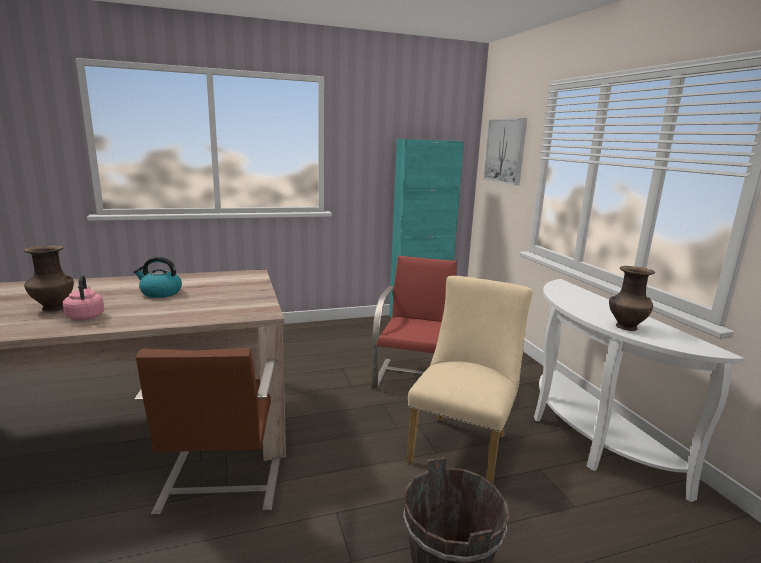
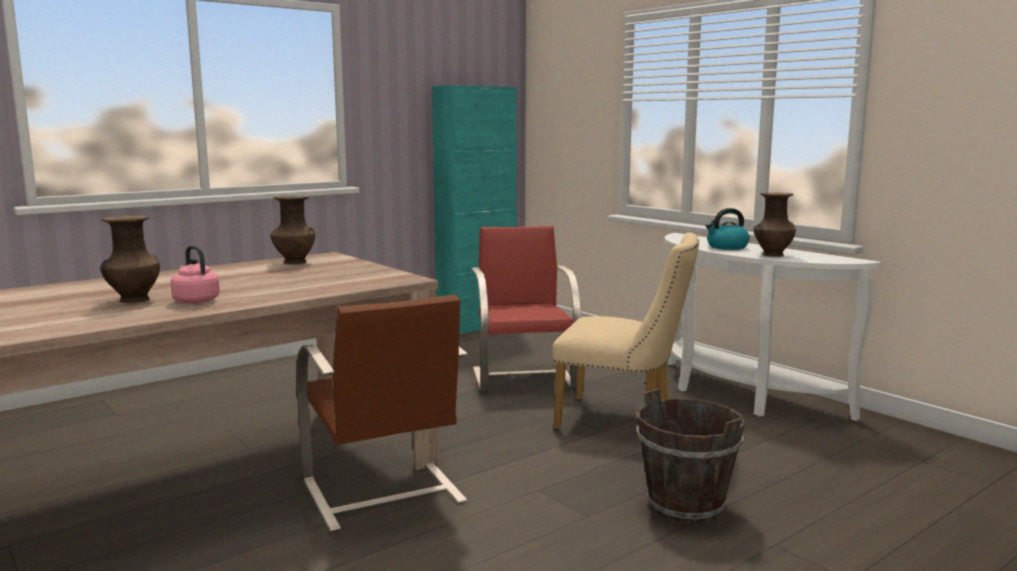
camera: 20 degrees left, 5 degrees down
kettle [134,257,182,298] -> kettle moved to [705,208,749,250]
beige chair [407,276,533,484] -> beige chair turned 105 degrees clockwise [552,232,699,430]
picture [483,118,527,185] -> none
none -> brown vase [270,195,315,265]

